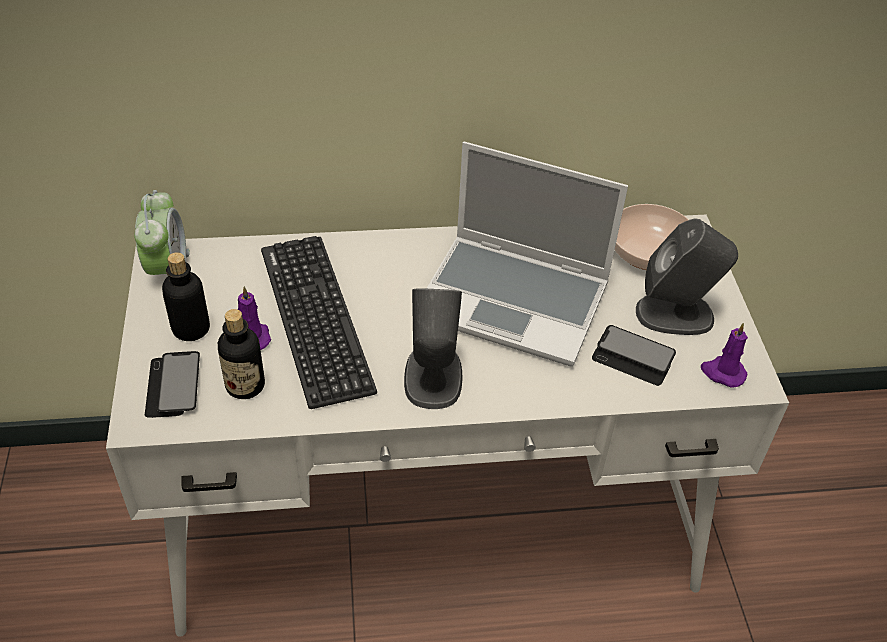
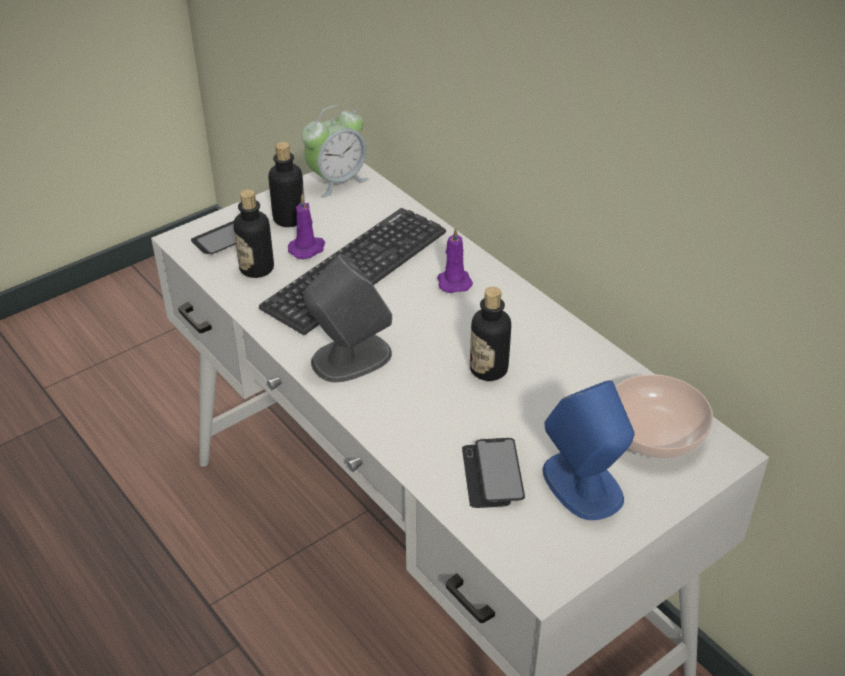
camera: 60 degrees right, 5 degrees down
laptop [426,141,628,367] -> bottle [470,287,511,381]
grey speaker [636,219,738,335] -> blue speaker [543,380,635,520]
purple candle [701,323,748,388] -> purple candle moved to [437,227,473,293]

